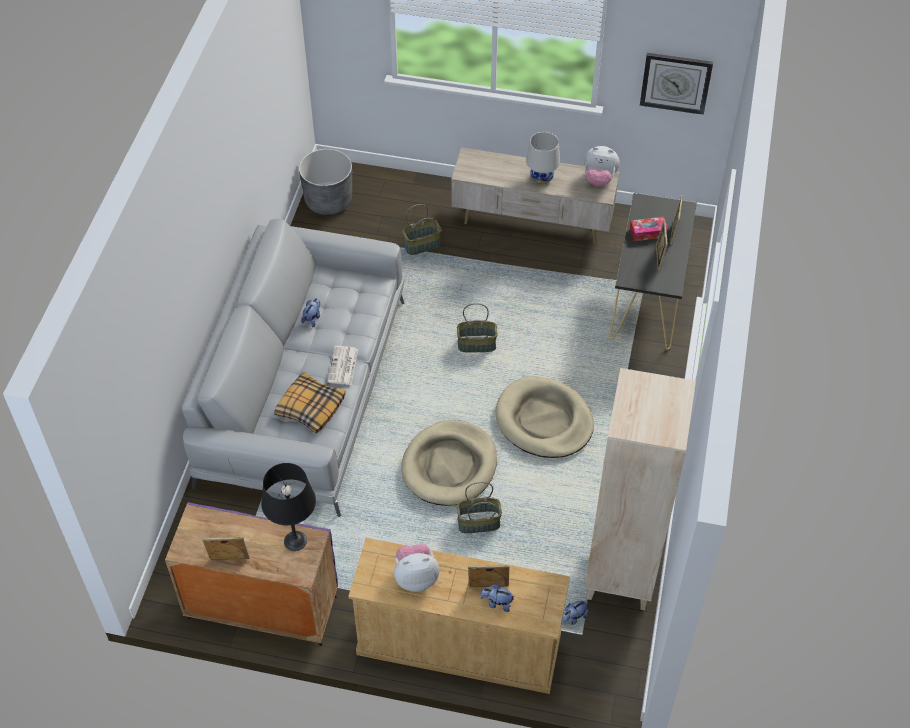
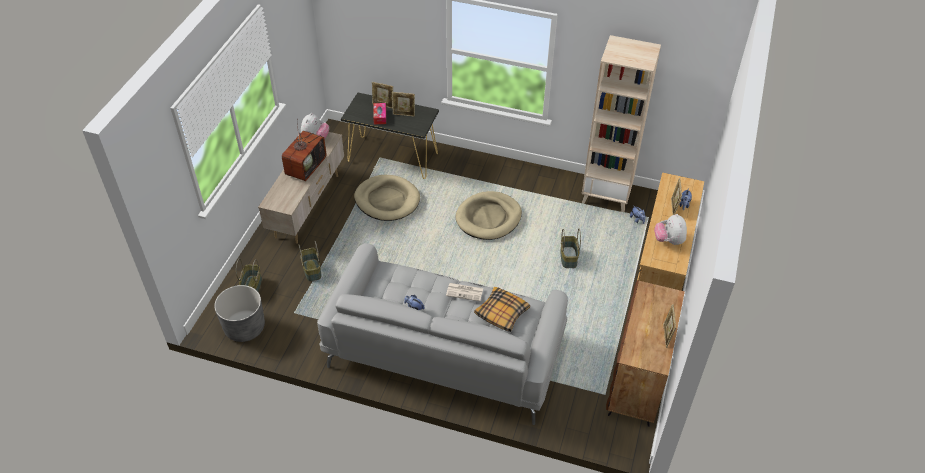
camera: 85 degrees left, 5 degrees down
purple cabinet [165,502,338,646] -> brown cabinet [606,280,685,427]
black table lamp [261,463,316,551] -> none
beige dog bed [401,420,497,506] -> beige dog bed moved to [354,175,420,221]
basket [457,303,497,352] -> basket moved to [236,258,262,293]
white table lamp [526,132,560,184] -> television [282,122,327,181]
wall clock [640,53,713,115] -> none

